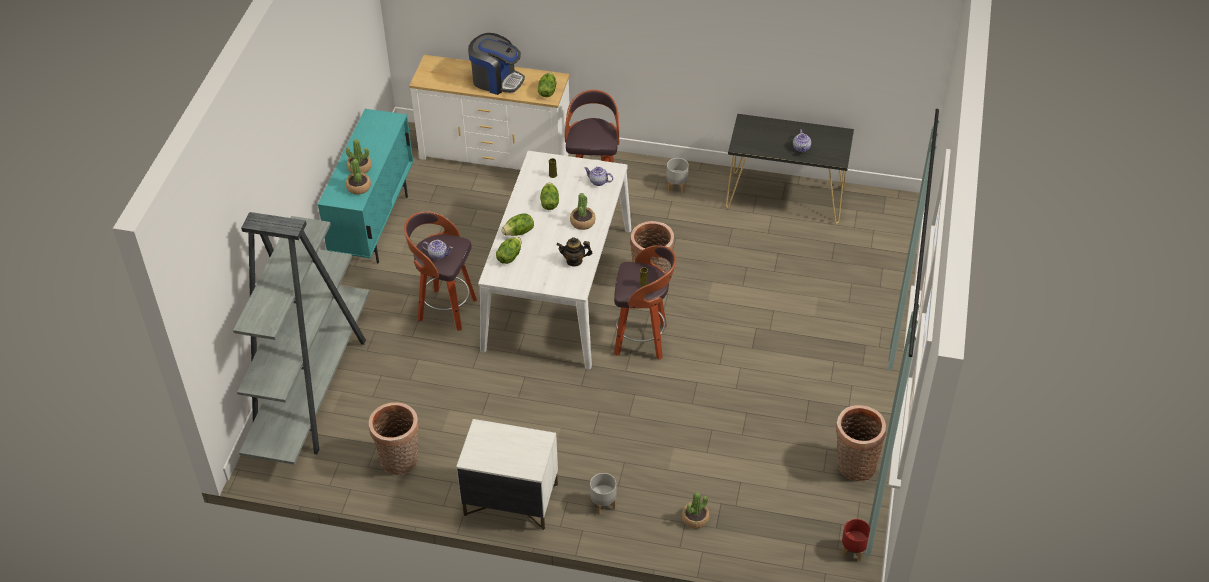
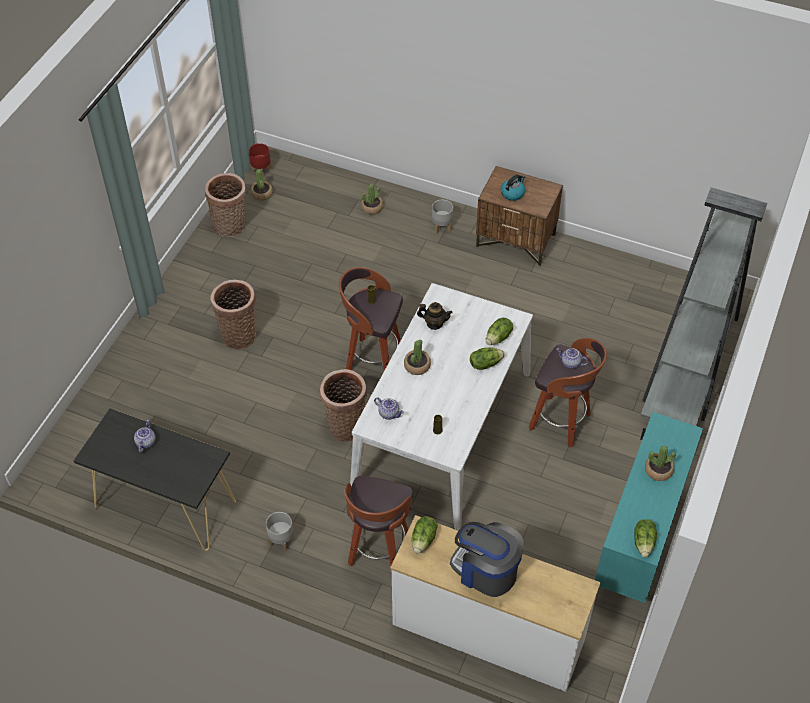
camera: 170 degrees left, 5 degrees up
potted plant [346,159,371,195] -> potted plant moved to [251,169,273,201]
basket [369,402,419,475] -> basket moved to [211,280,256,350]
white nightstand [456,419,558,530] -> brown nightstand [476,166,563,266]
lettuce [540,183,559,210] -> lettuce moved to [634,519,657,557]
none -> kettle [501,175,525,201]

